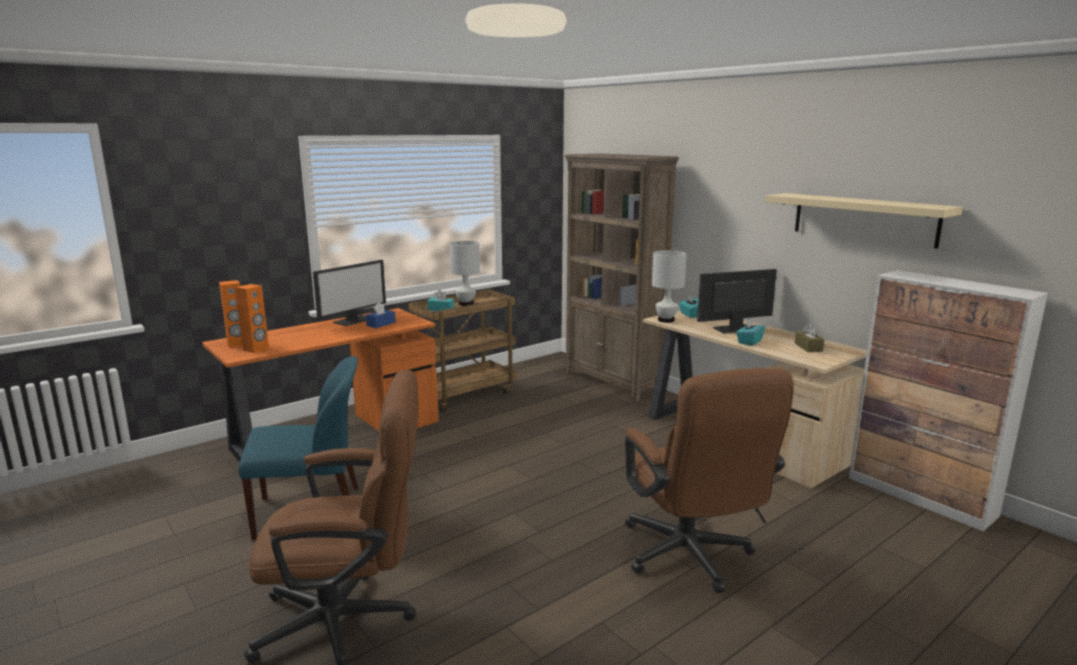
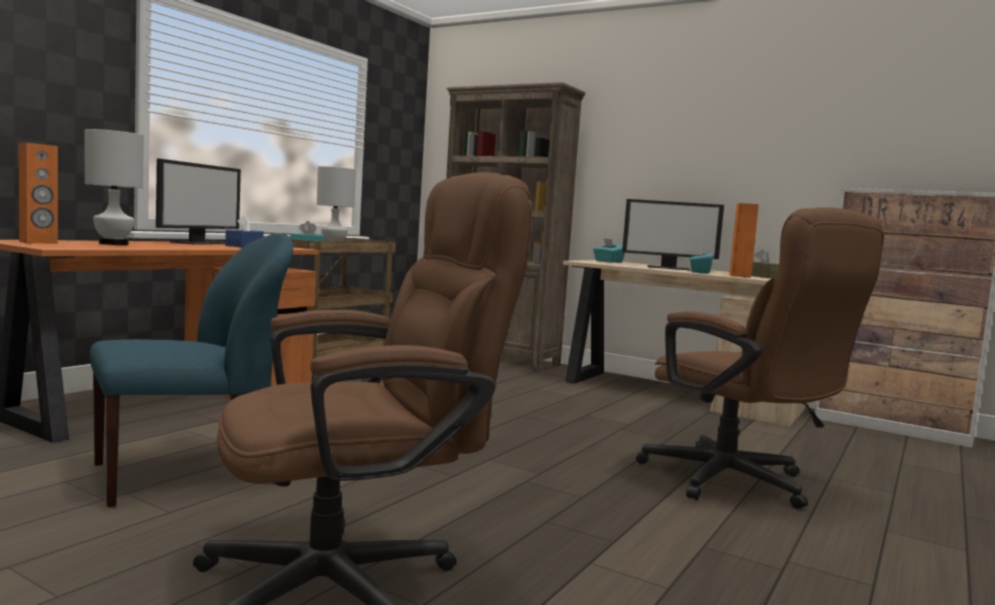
camera: 20 degrees left, 10 degrees down
orange speaker [235,284,269,353] -> orange speaker moved to [729,203,759,278]
white table lamp [652,250,687,323] -> white table lamp moved to [85,129,144,245]
monitor [697,269,777,334] -> monitor turned 135 degrees counterclockwise [622,199,724,271]
beige shelf [766,193,963,249] -> none

